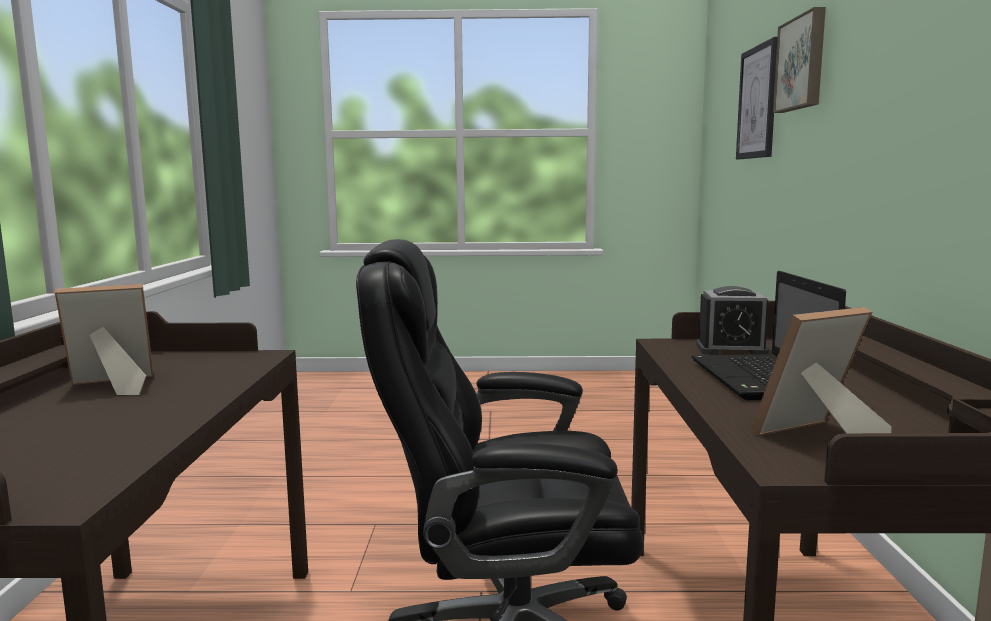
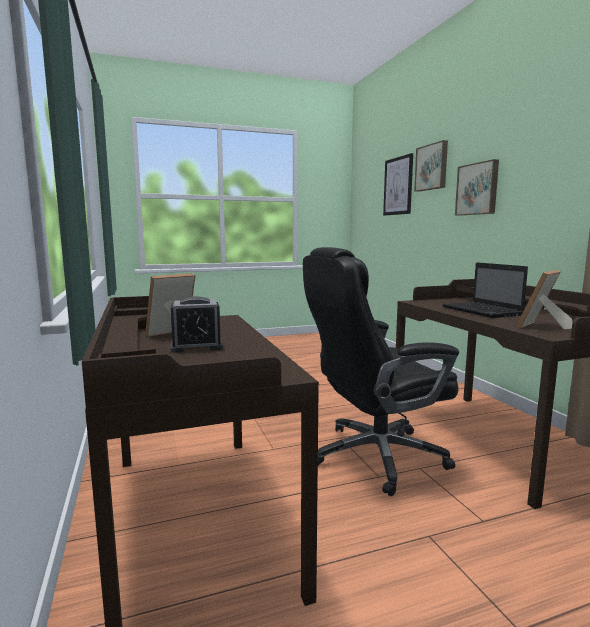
camera: 20 degrees left, 0 degrees up
alarm clock [696,286,769,355] -> alarm clock moved to [170,296,223,353]
none -> picture [455,159,499,216]

